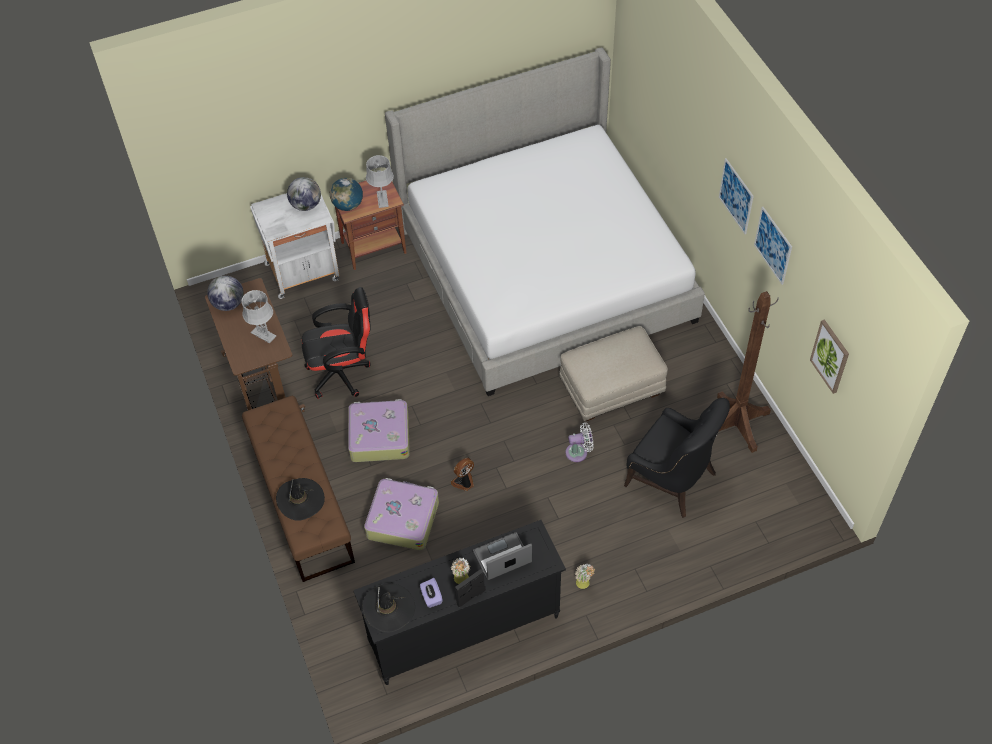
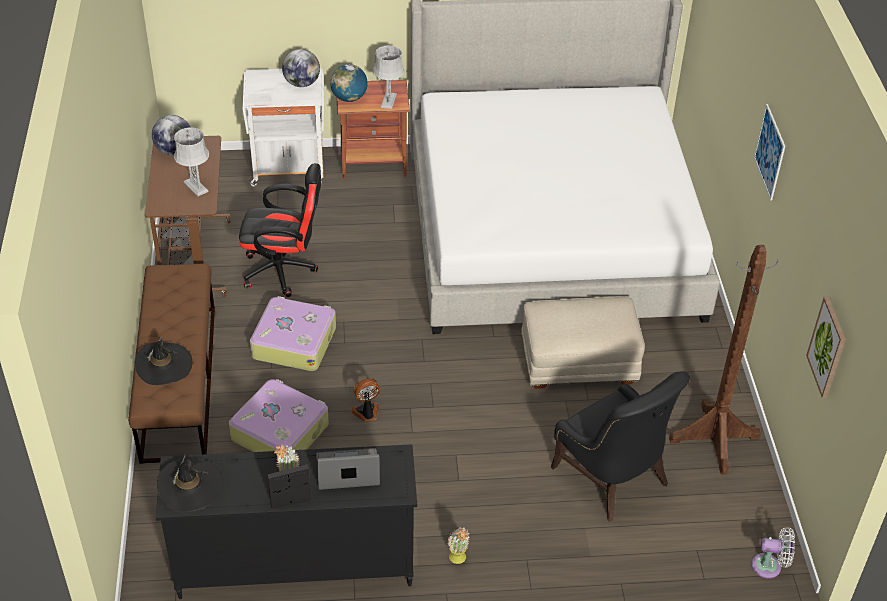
camera: 15 degrees right, 10 degrees down
purple tissue box [420,578,443,608] -> none
white fan [565,423,594,462] -> white fan moved to [751,527,795,579]
picture [754,207,792,285] -> none

